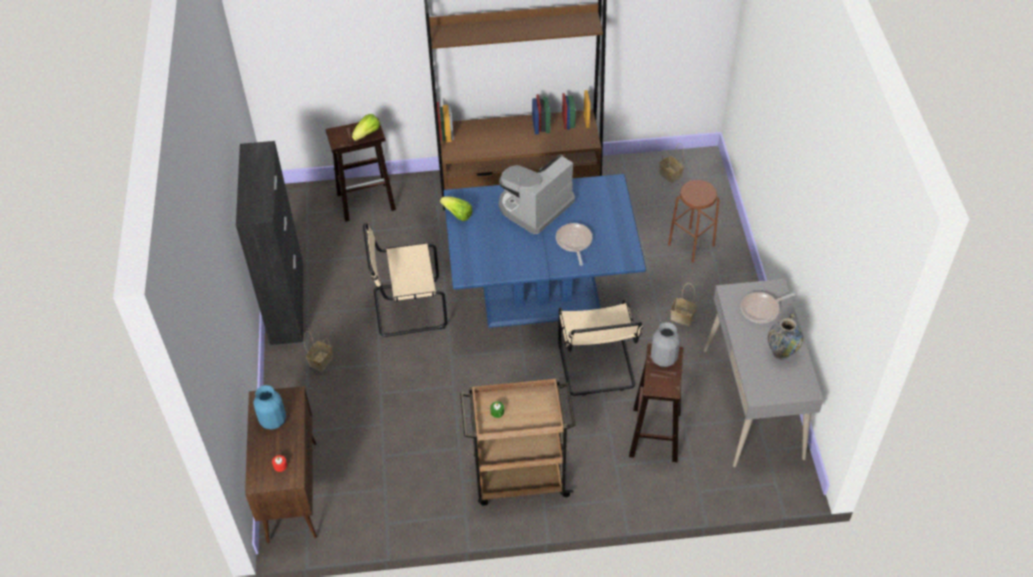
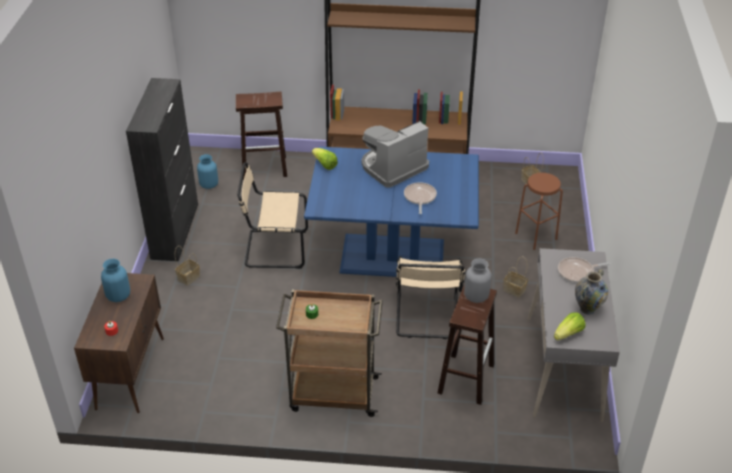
camera: 10 degrees right, 10 degrees down
lettuce [352,114,380,141] -> lettuce moved to [554,312,586,340]
none -> blue vase [197,154,218,189]

